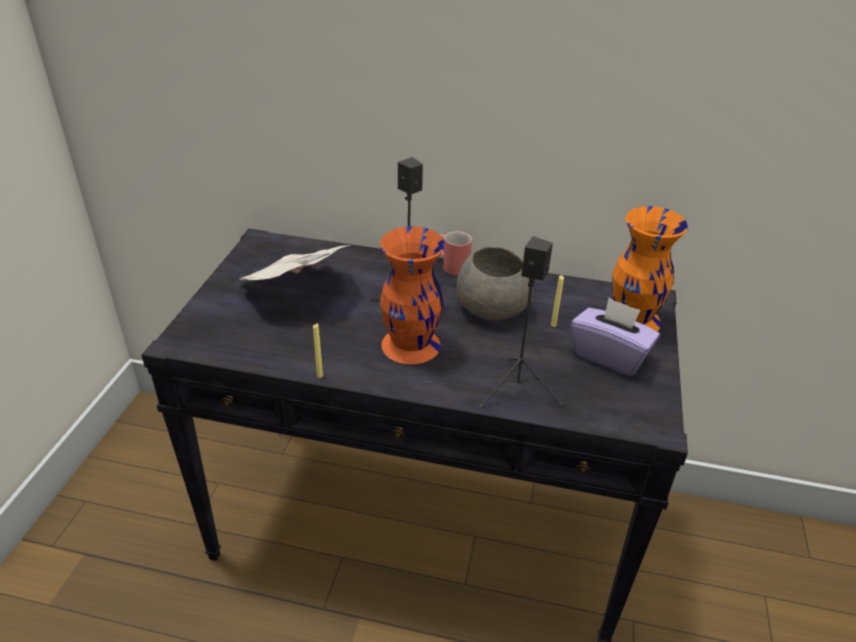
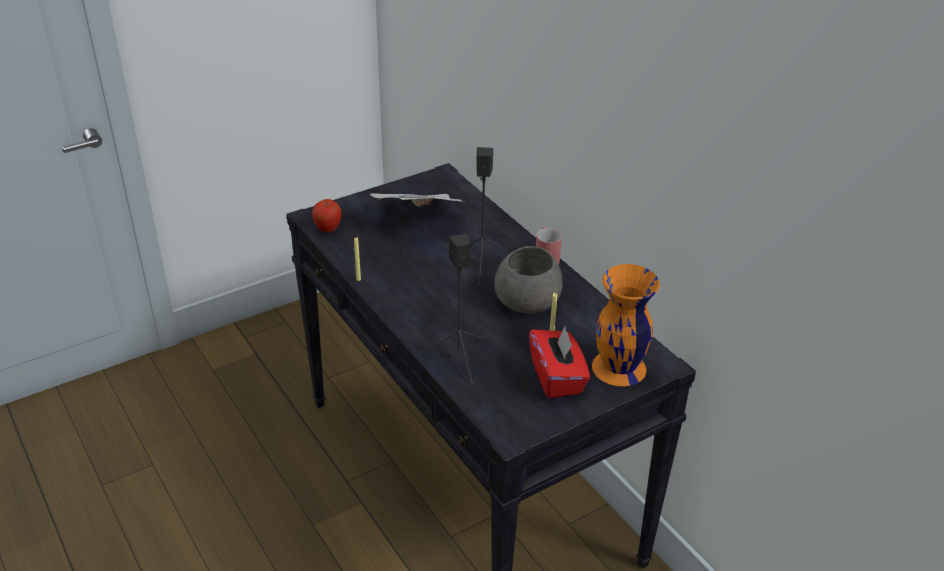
camera: 45 degrees right, 0 degrees up
orange vase [380,226,445,364] -> none
purple tissue box [571,298,660,376] -> red tissue box [529,327,590,399]
none -> apple [312,199,341,233]

